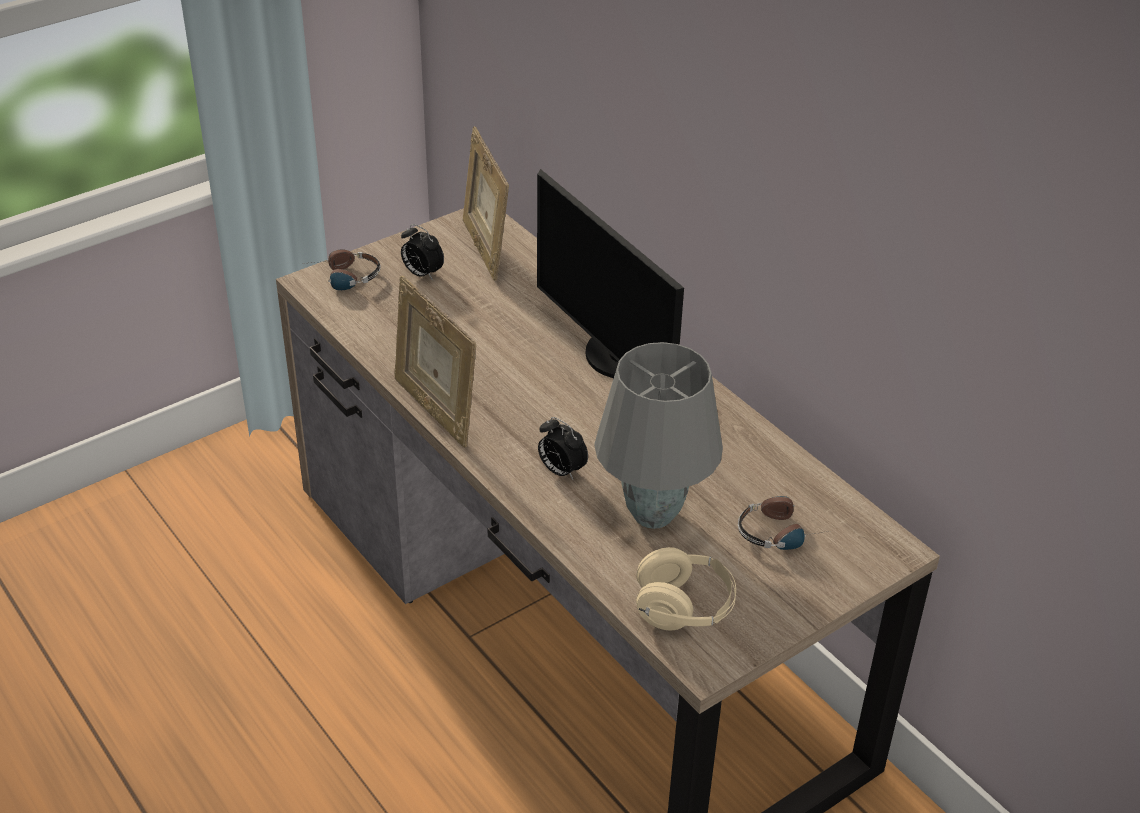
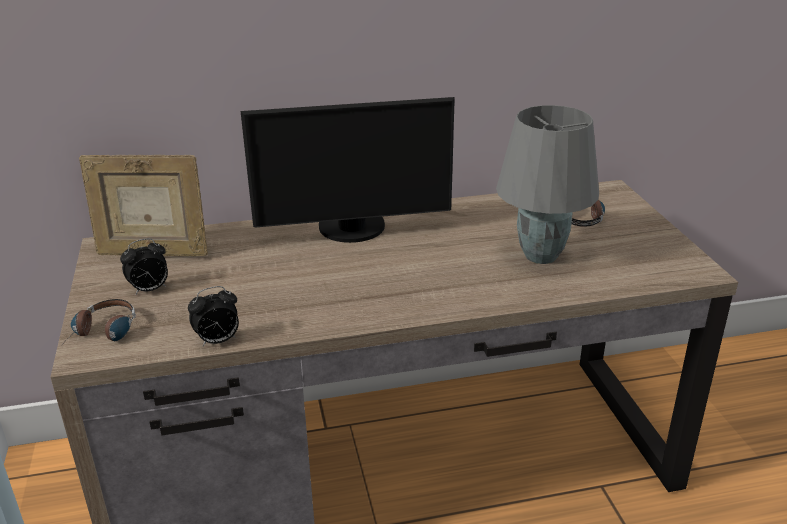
camera: 65 degrees left, 10 degrees down
picture frame [394,276,477,447] -> none
alarm clock [538,417,588,480] -> alarm clock moved to [188,286,239,346]
beige headphones [636,547,736,631] -> none

